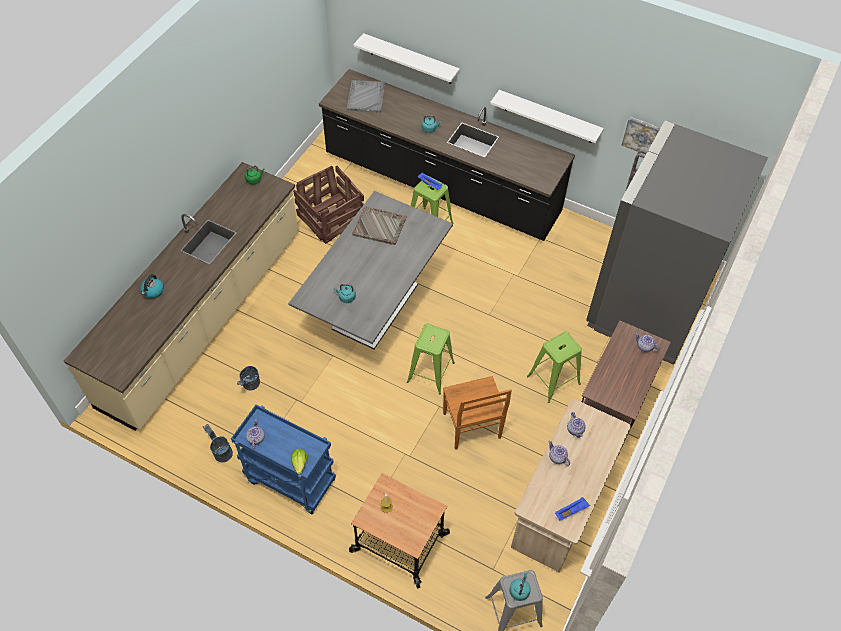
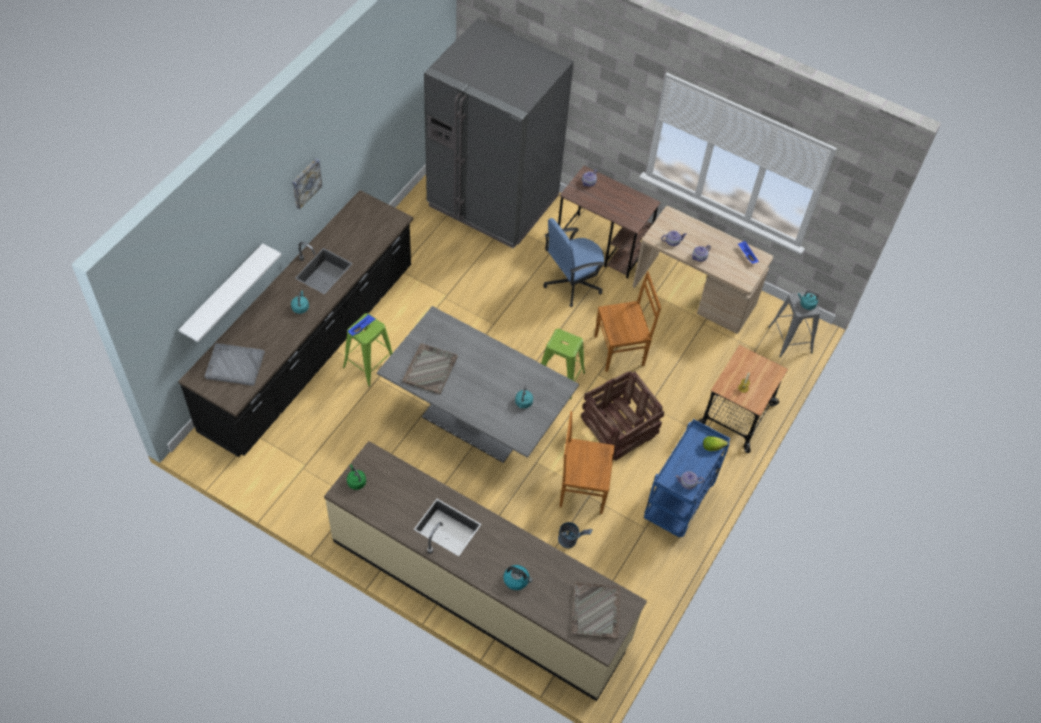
camera: 90 degrees left, 0 degrees up
grey bucket [203,424,233,463] -> none
crate [293,166,364,244] -> crate moved to [581,371,664,461]
white shelf [490,90,604,143] -> none
green stool [527,332,582,403] -> blue office chair [543,218,605,307]
picture [621,117,660,155] -> picture moved to [292,158,322,209]
none -> brown chair [559,411,615,514]
none -> grey tray [572,582,620,639]

